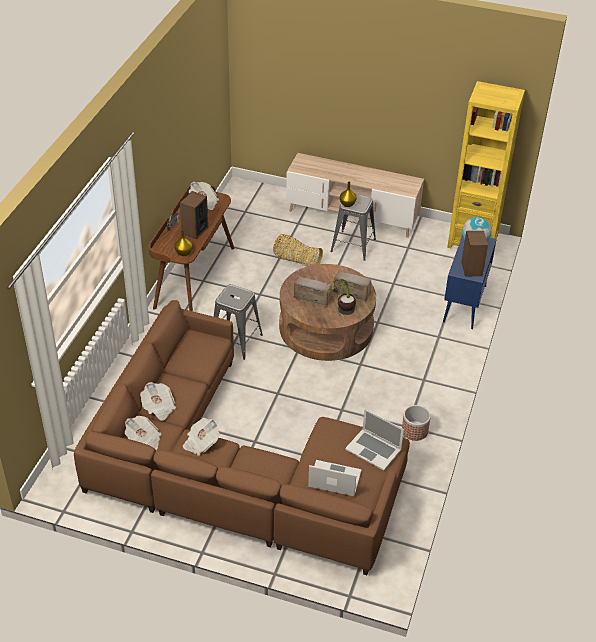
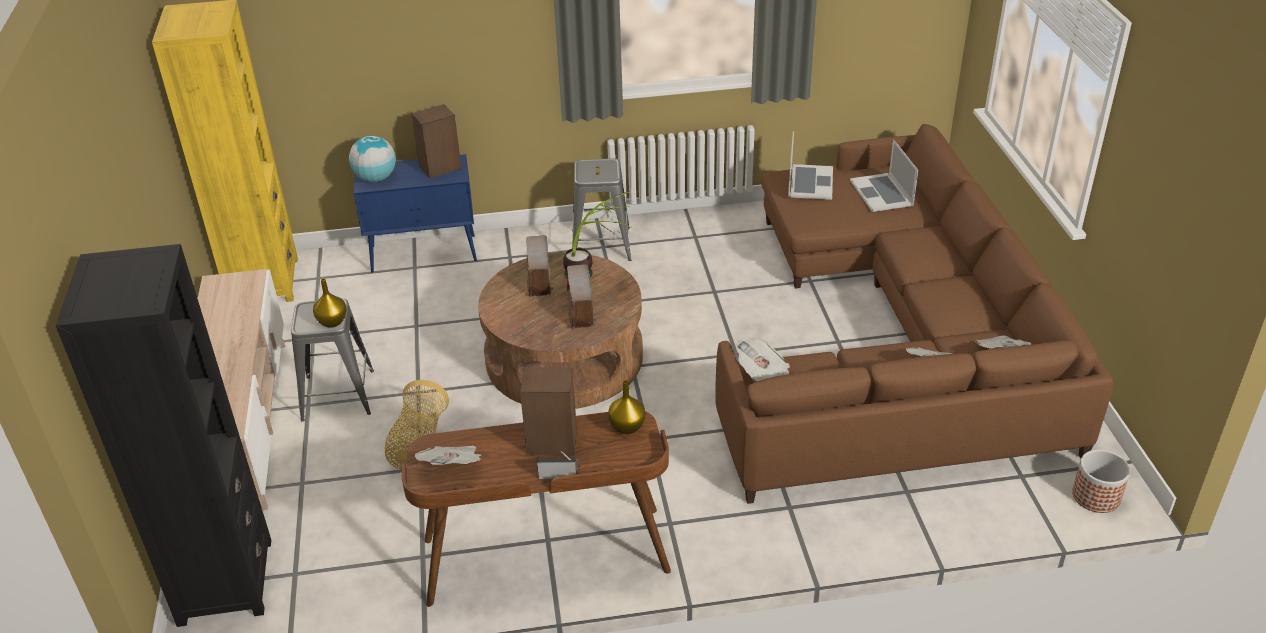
camera: 115 degrees left, 5 degrees down
newspaper [183,418,219,455] -> newspaper moved to [736,338,790,382]
grey stool [214,284,263,360] -> grey stool moved to [572,158,632,261]
planter [402,405,431,441] -> planter moved to [1072,449,1130,513]
none -> black bookcase [56,244,271,627]

